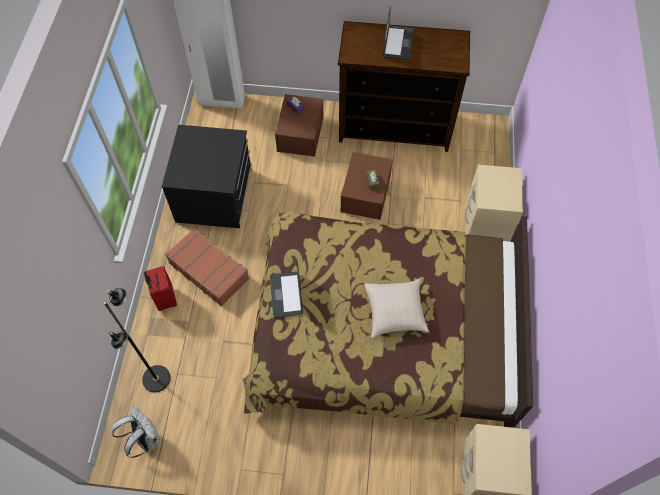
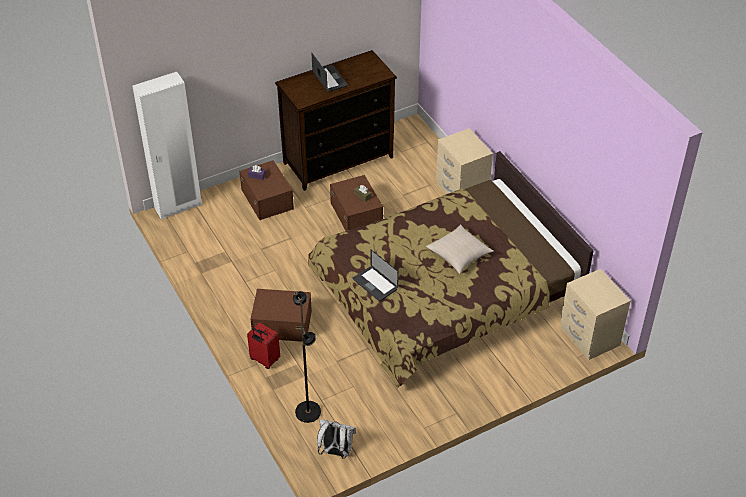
camera: 35 degrees left, 15 degrees down
black dresser [161,125,252,228] -> none
brown suitcase [165,228,249,306] -> brown storage box [250,289,312,342]

